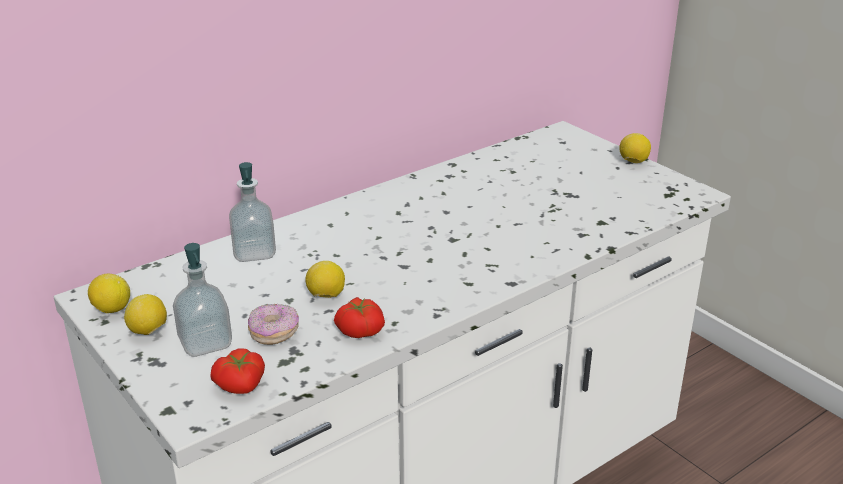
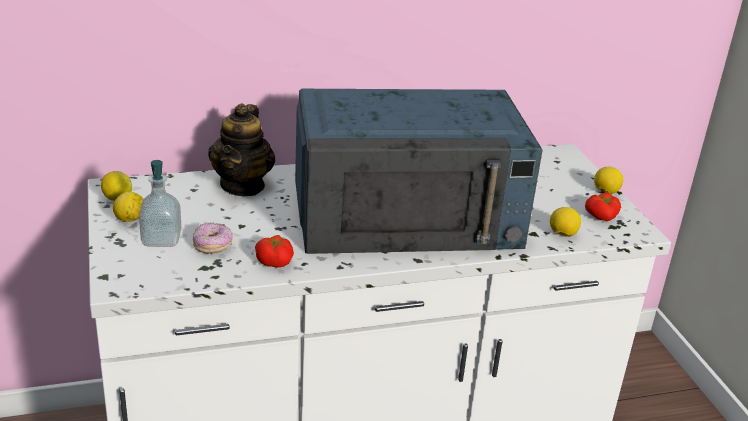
camera: 20 degrees right, 0 degrees up
tomato [210,348,265,394] -> tomato moved to [585,193,621,221]
soap dispenser [229,162,276,262] -> teapot [208,103,275,196]
lemon [305,261,345,298] -> lemon moved to [550,207,581,237]
none -> blue microwave [295,89,543,254]

